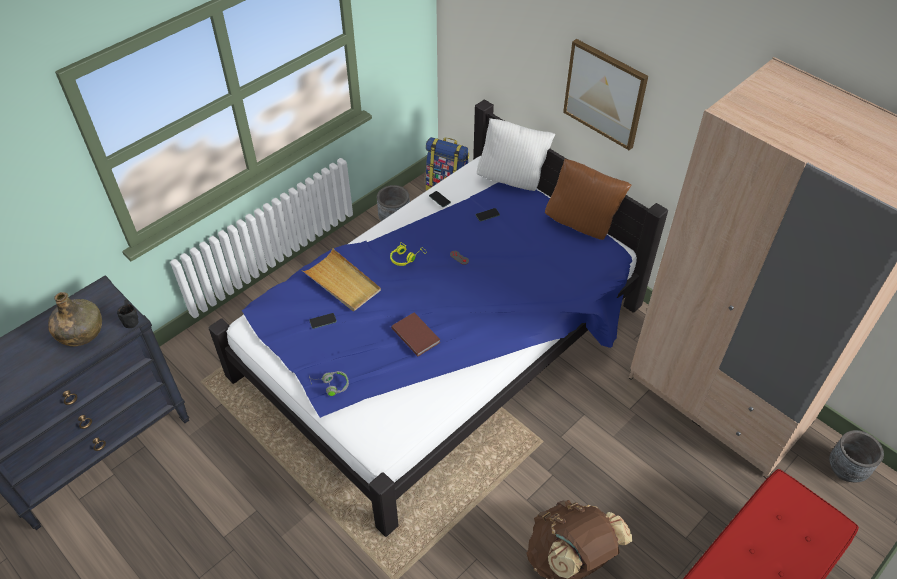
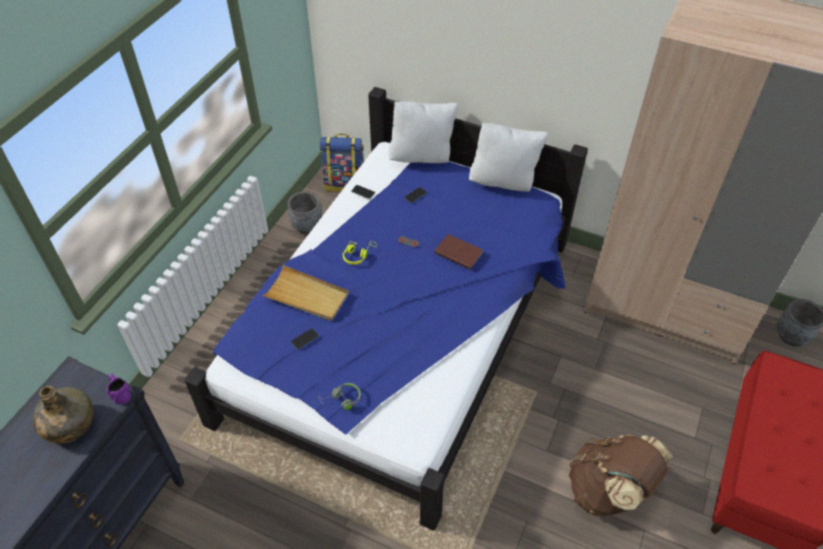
camera: 20 degrees left, 0 degrees up
black mug [117,299,139,328] -> purple mug [106,374,131,405]
brown book [391,313,441,356] -> brown book moved to [434,234,483,269]
brown pillow [545,159,632,240] -> white pillow [469,123,548,192]
picture [563,39,648,150] -> none

